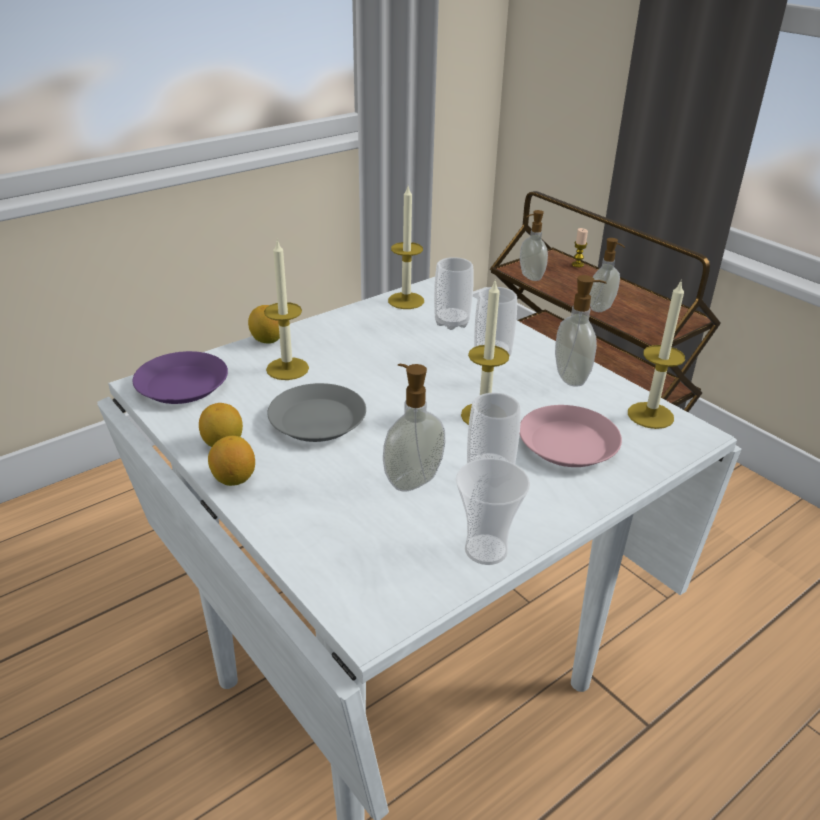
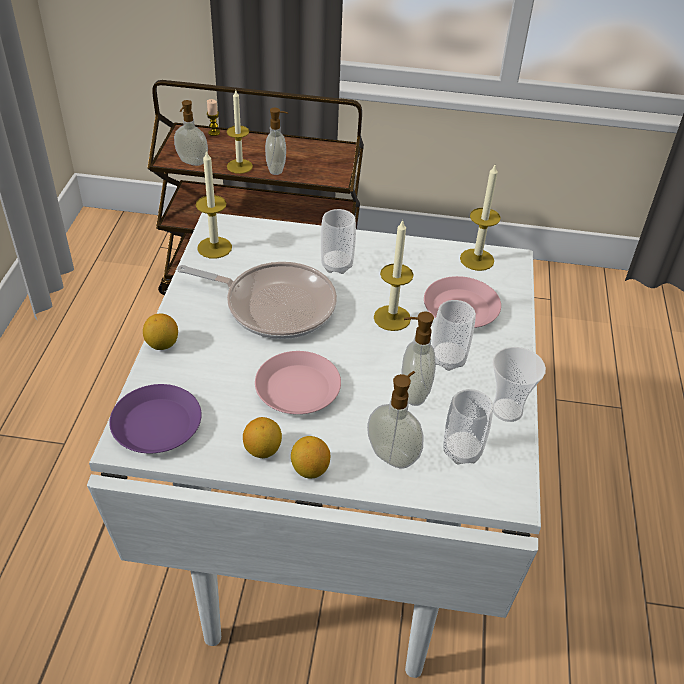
camera: 45 degrees left, 10 degrees up
candle [264,239,309,380] -> candle moved to [227,90,253,174]
grey plate [267,383,366,442] -> pink plate [255,351,341,414]
cup [434,257,474,330] -> cup moved to [443,389,493,465]
soap dispenser [555,275,607,387] -> soap dispenser moved to [367,371,424,469]
none -> frying pan [177,262,337,339]

